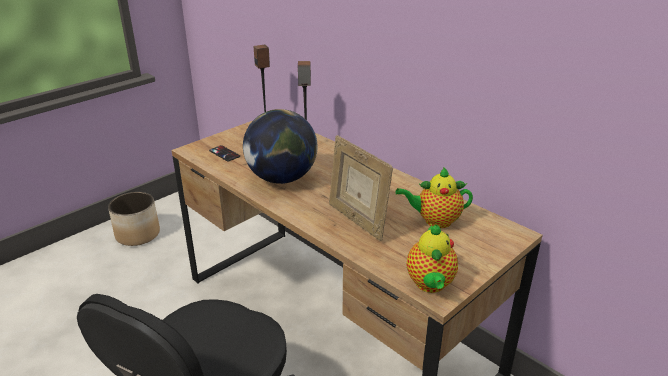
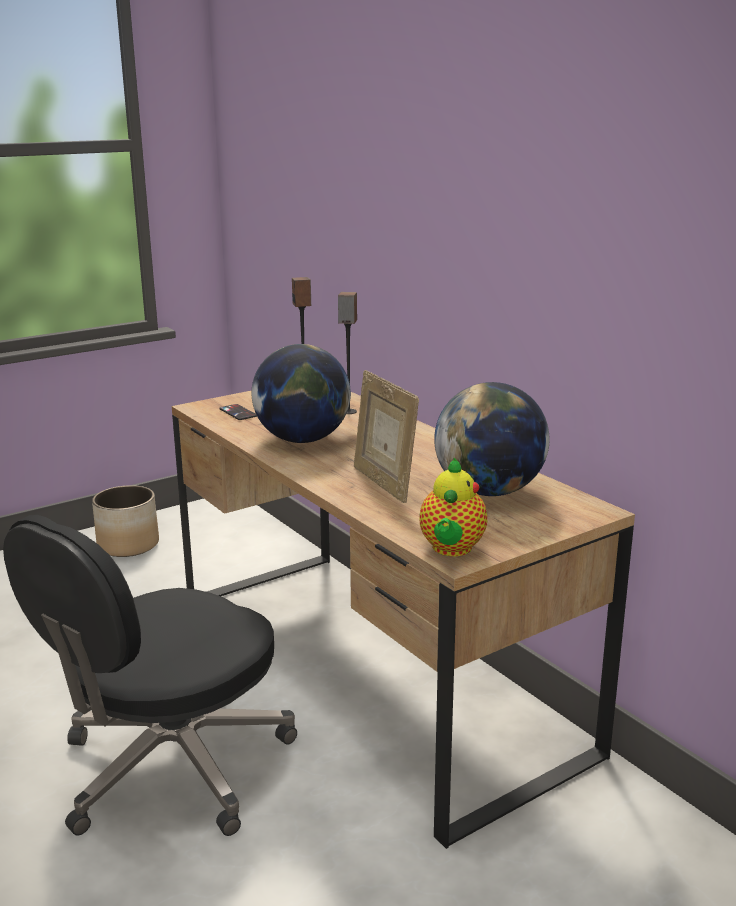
camera: 10 degrees right, 10 degrees down
teapot [396,167,473,228] -> globe [434,382,550,496]

